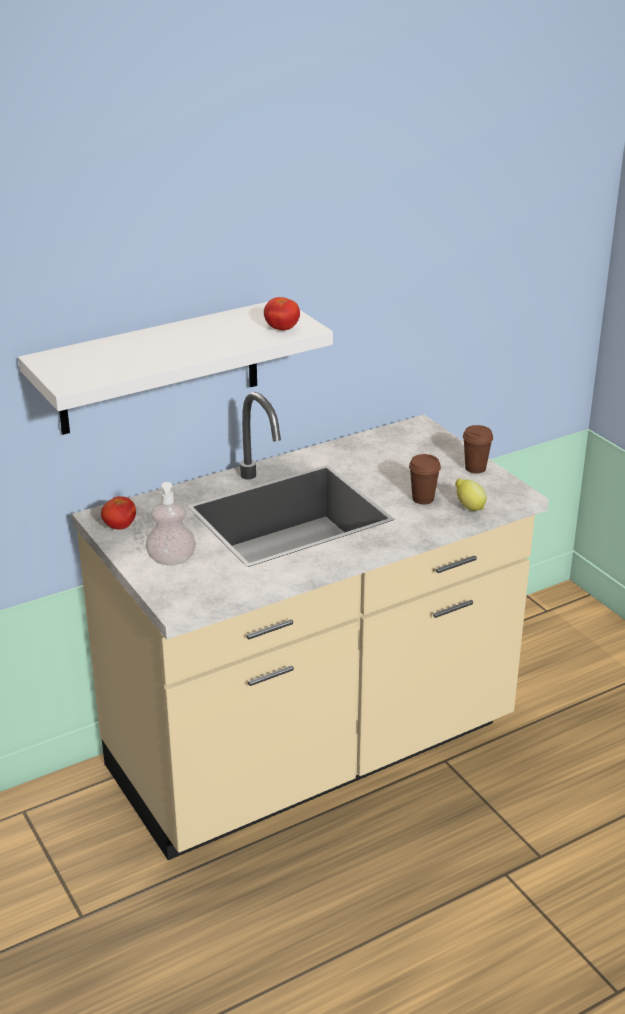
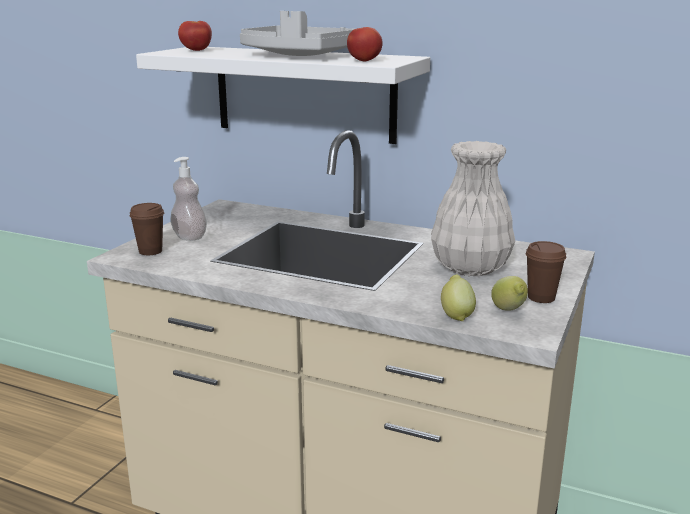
camera: 55 degrees right, 10 degrees down
tomato [101,496,136,530] -> tomato moved to [178,21,212,51]
brown cup [409,454,441,504] -> brown cup moved to [129,203,164,255]
none -> grey tray [240,11,354,56]
none -> white vase [431,141,515,276]
none -> lemon [491,276,528,311]

